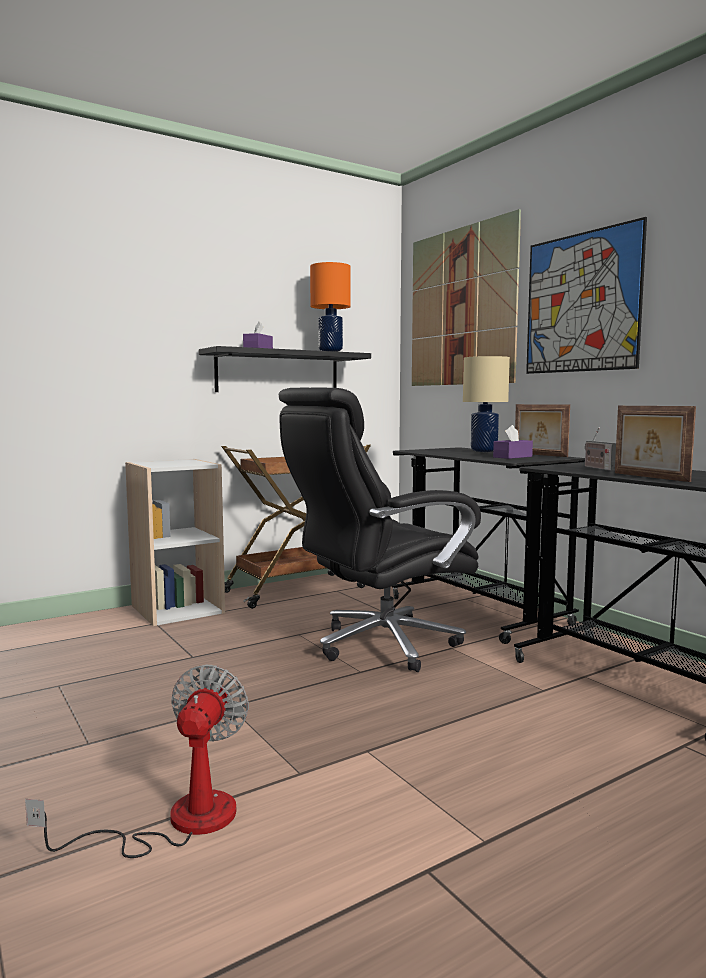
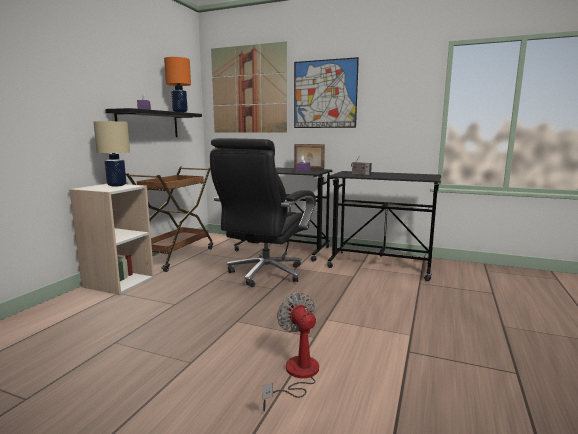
camera: 35 degrees left, 5 degrees up
beige table lamp [463,356,510,452] -> beige table lamp moved to [93,121,130,187]
picture frame [615,406,696,482] -> none

